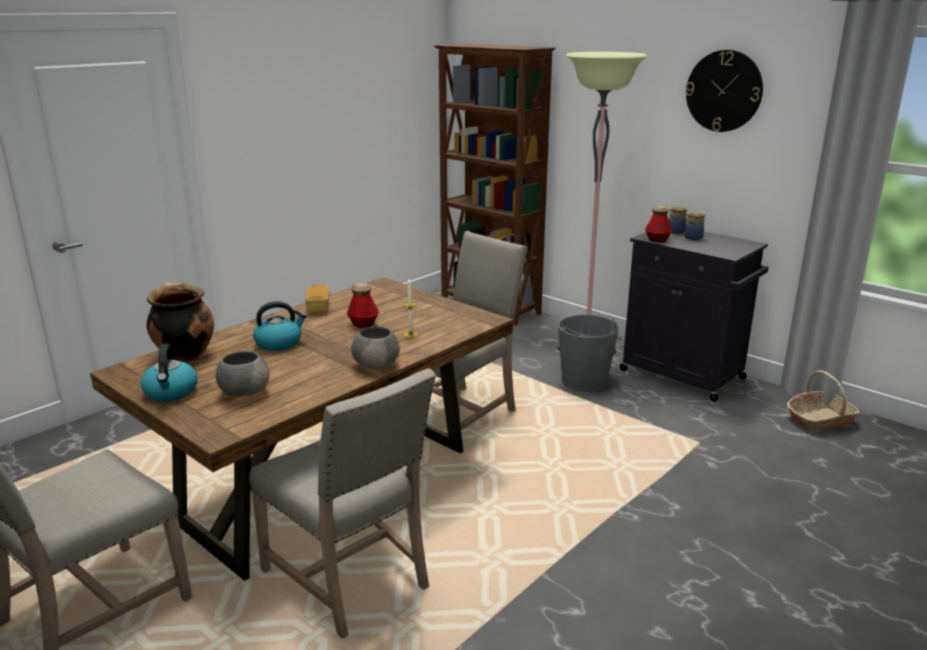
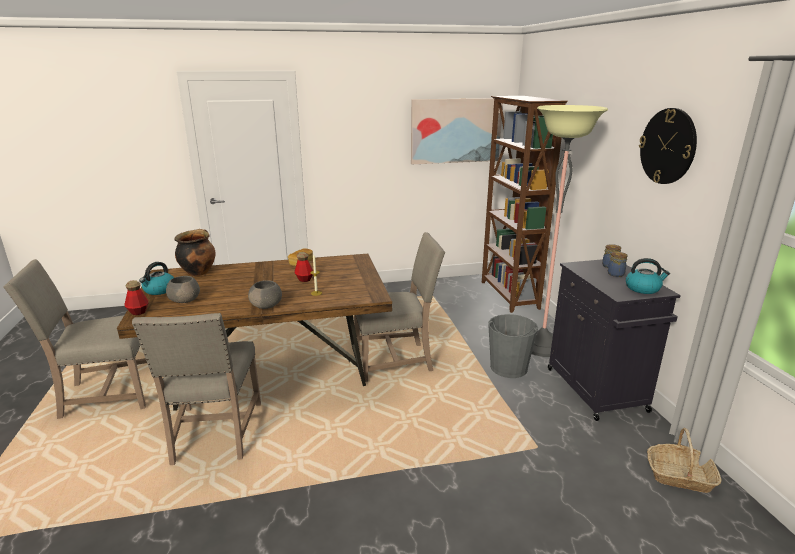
camera: 35 degrees right, 0 degrees up
kettle [253,301,307,351] -> kettle moved to [626,258,670,294]
bottle [645,206,672,242] -> bottle moved to [125,280,149,315]
none -> picture [411,98,503,164]

